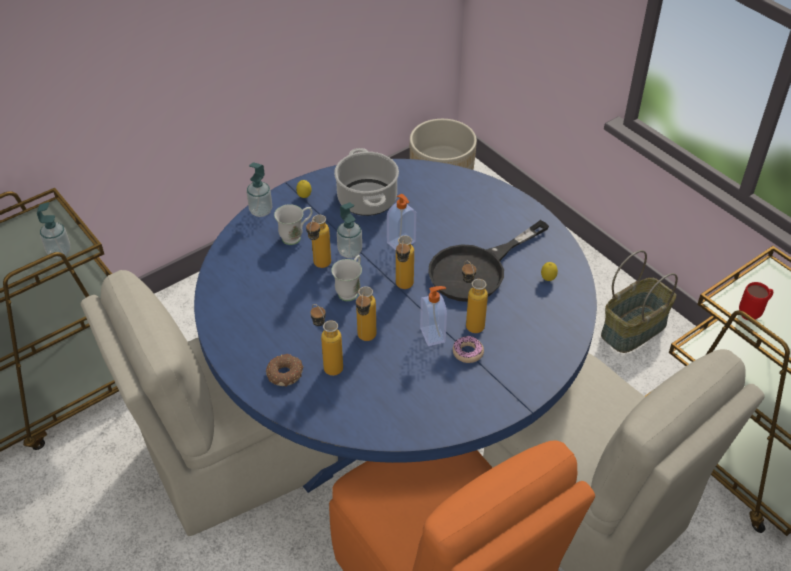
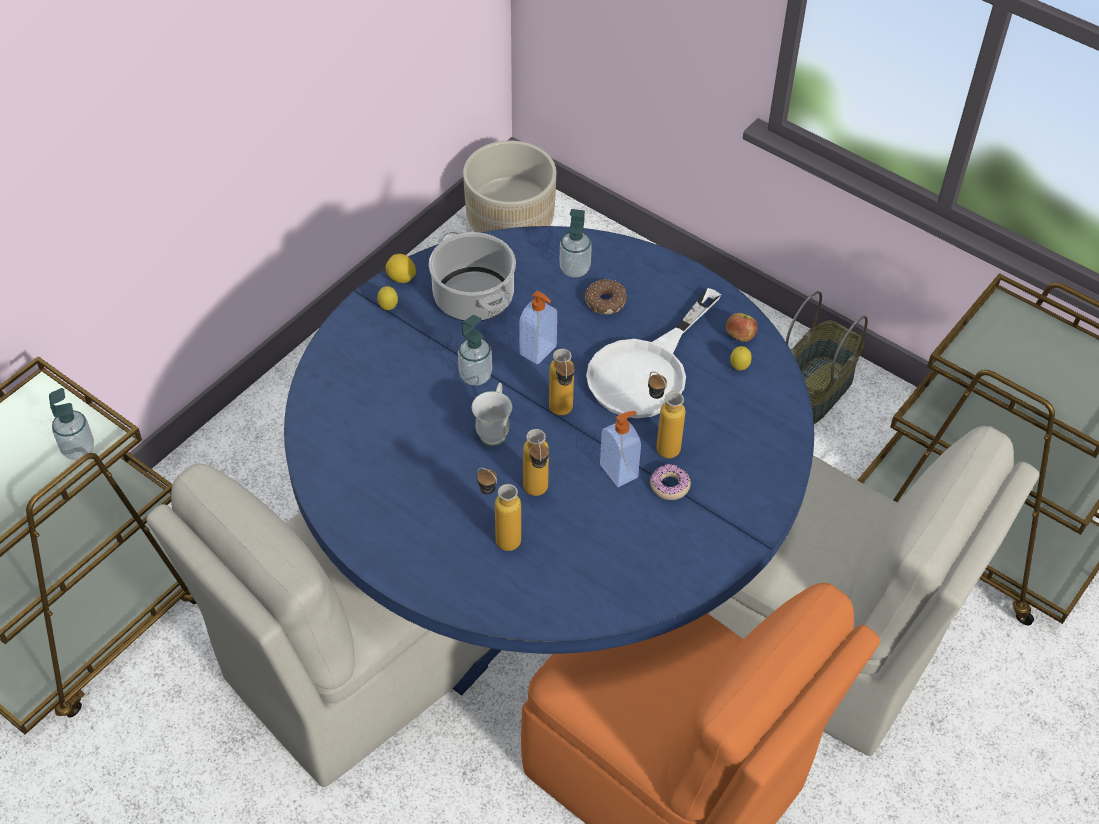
camera: 15 degrees left, 5 degrees up
soap dispenser [246,162,272,217] -> soap dispenser moved to [560,209,592,277]
donut [266,354,304,387] -> donut moved to [584,279,627,314]
white mug [274,204,313,245] -> none
bottle [306,215,331,268] -> none
black frying pan [428,220,549,302] -> white frying pan [586,288,721,418]
red mug [739,282,773,321] -> none
none -> lemon [386,254,416,283]
none -> apple [726,313,758,342]

